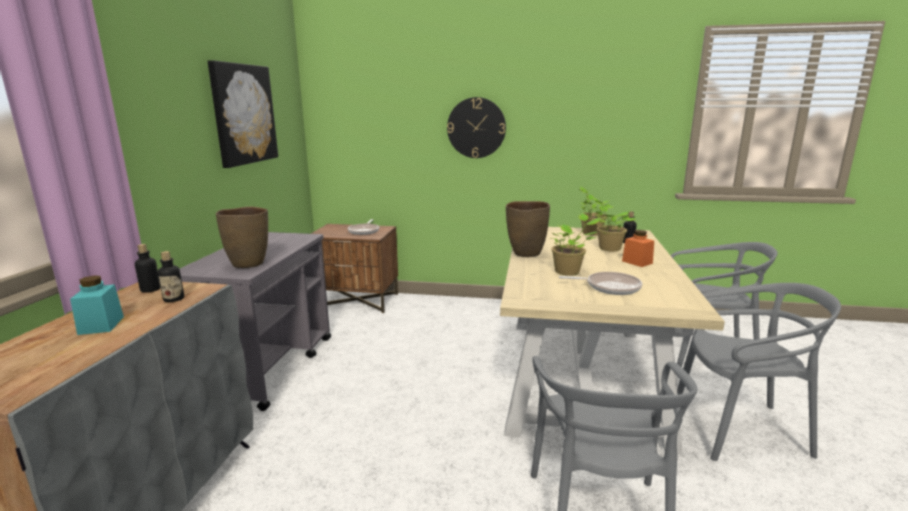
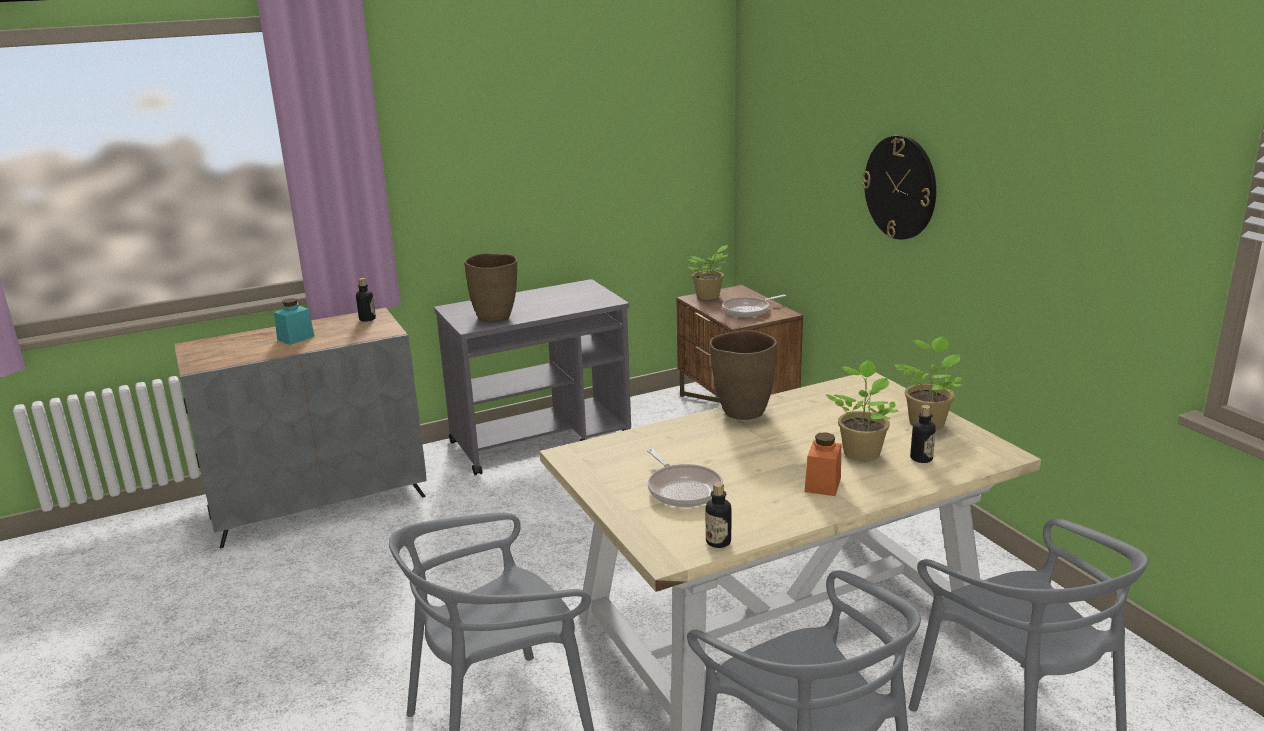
camera: 55 degrees right, 5 degrees up
bottle [158,251,184,302] -> bottle moved to [706,482,731,548]
picture [208,60,278,168] -> none
potted plant [551,213,602,276] -> potted plant moved to [689,245,728,300]

